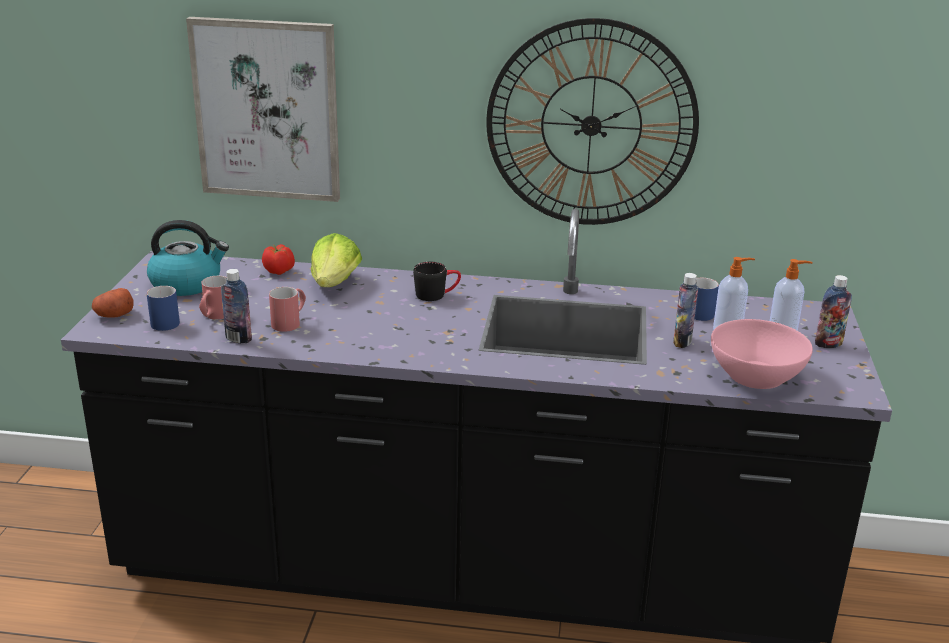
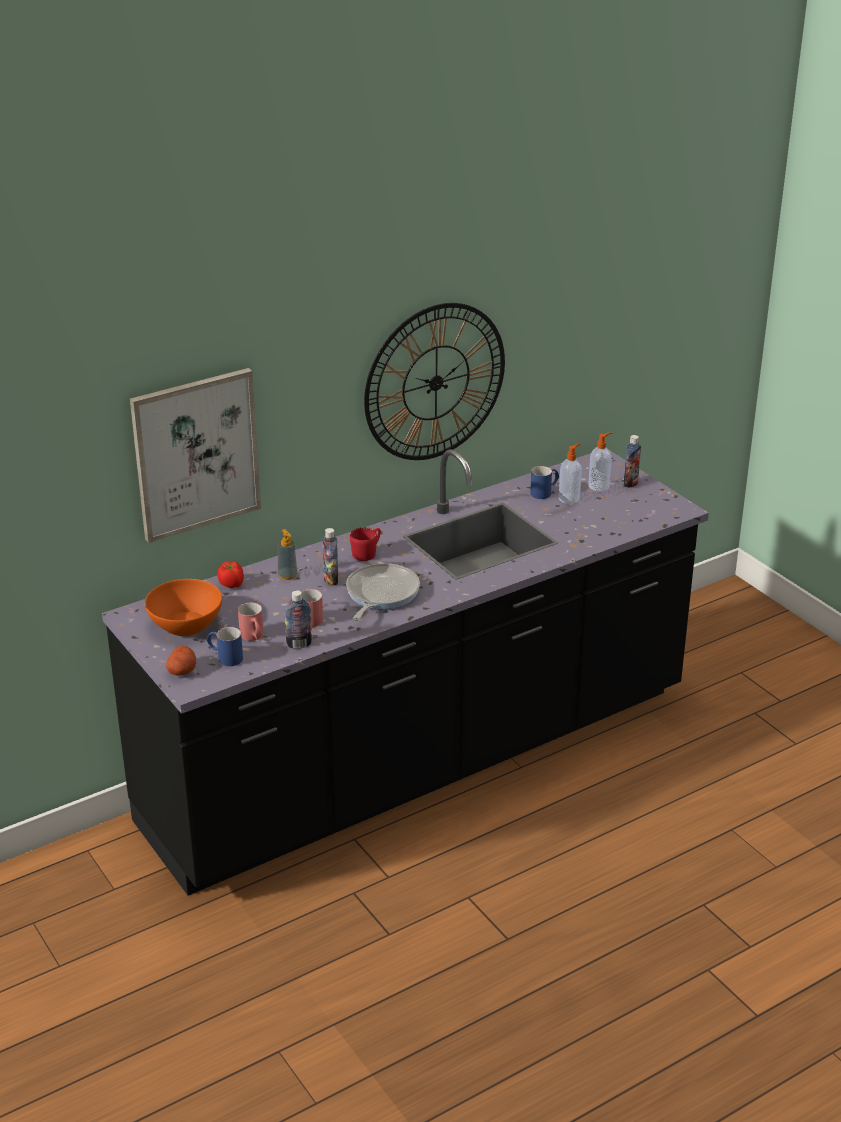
camera: 40 degrees left, 5 degrees up
kettle [147,220,229,296] -> orange bowl [145,579,222,636]
lettuce [311,233,362,287] -> soap dispenser [278,529,297,580]
black mug [413,262,461,301] -> red mug [350,527,381,561]
bottle [673,273,698,348] -> bottle moved to [323,528,339,586]
pink bowl [711,319,813,389] -> none
none -> frying pan [346,563,420,621]

